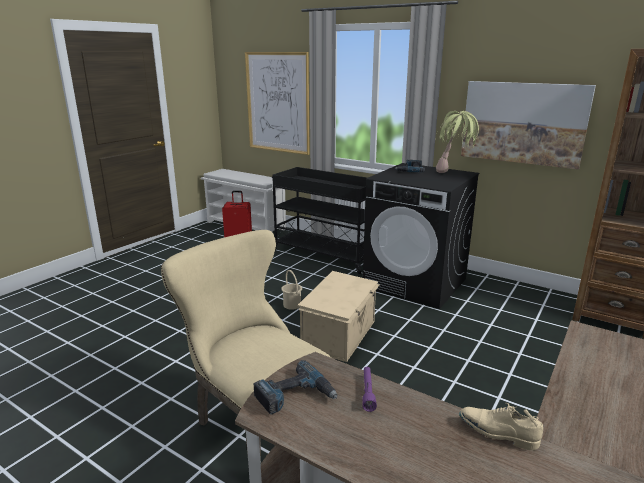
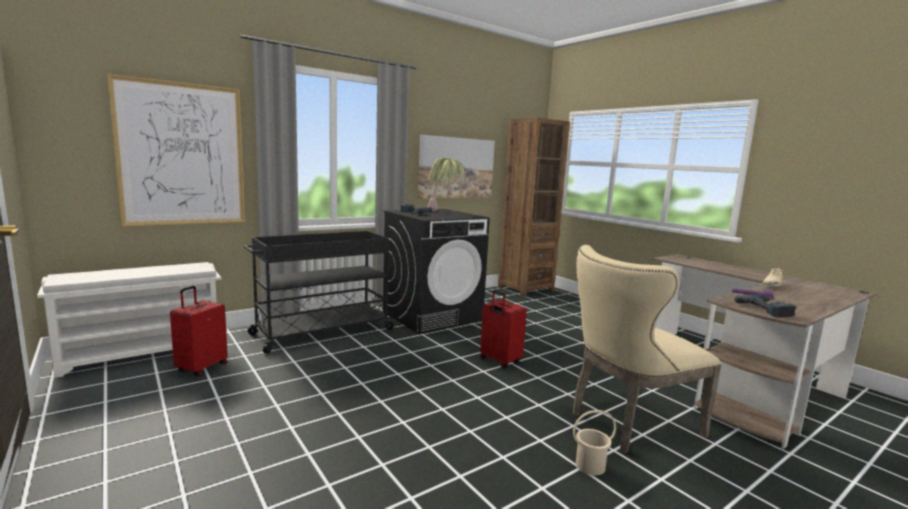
camera: 70 degrees left, 10 degrees down
beige bucket [281,270,302,310] -> beige bucket moved to [573,410,616,476]
beige storage box [298,271,380,362] -> red suitcase [480,290,527,368]

